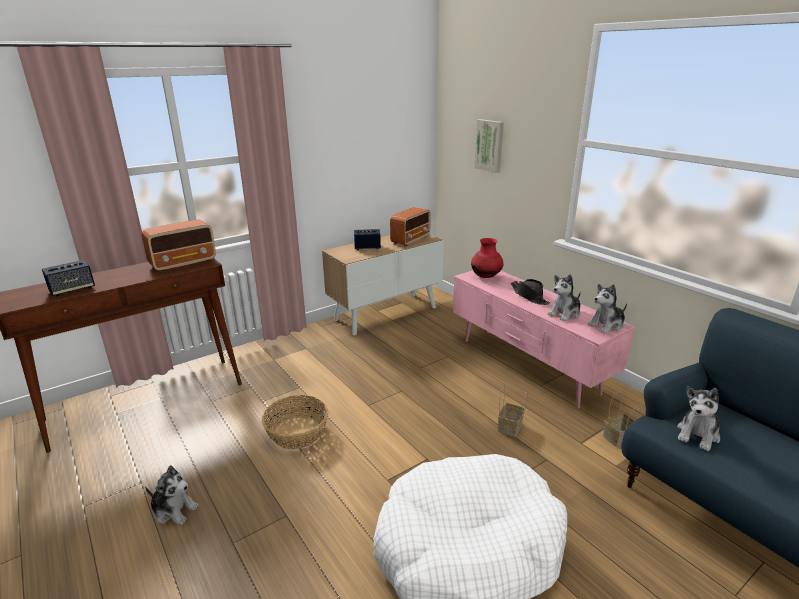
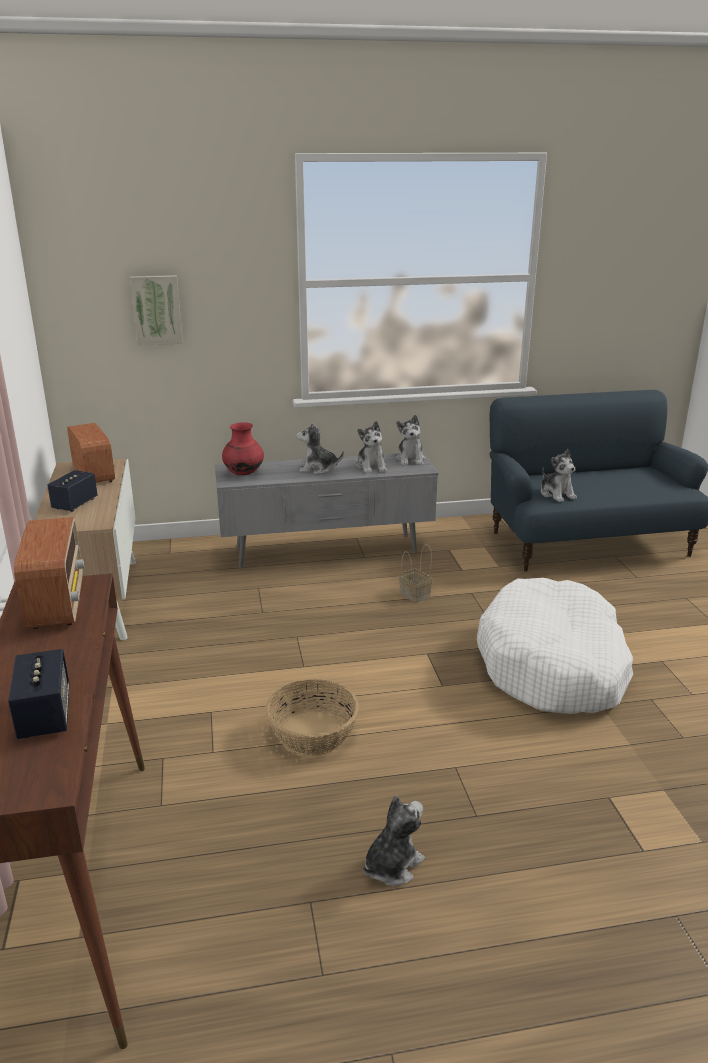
camera: 65 degrees left, 0 degrees up
pink tv stand [453,270,635,409] -> grey tv stand [215,453,439,568]
black hat [511,279,550,305] -> plush toy [296,423,344,474]
basket [603,391,641,447] -> none

